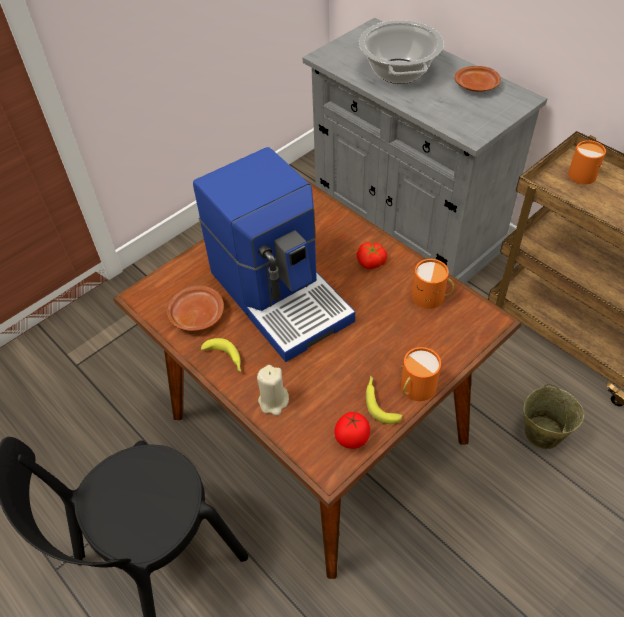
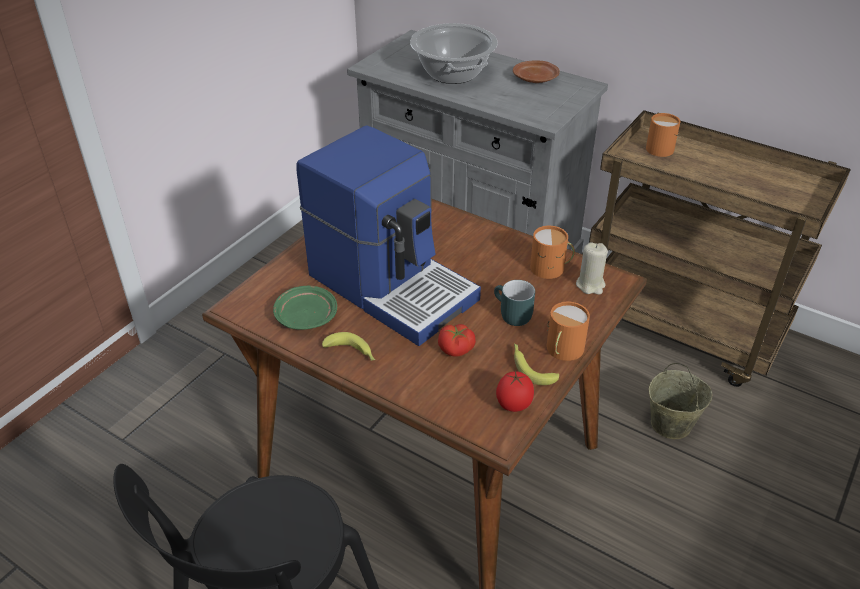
camera: 15 degrees left, 10 degrees down
brown plate [167,286,224,331] -> green plate [273,286,337,329]
beige candle [257,365,289,416] -> beige candle moved to [576,242,608,295]
tomato [357,243,387,269] -> tomato moved to [438,324,476,357]
none -> turquoise mug [494,280,535,326]

